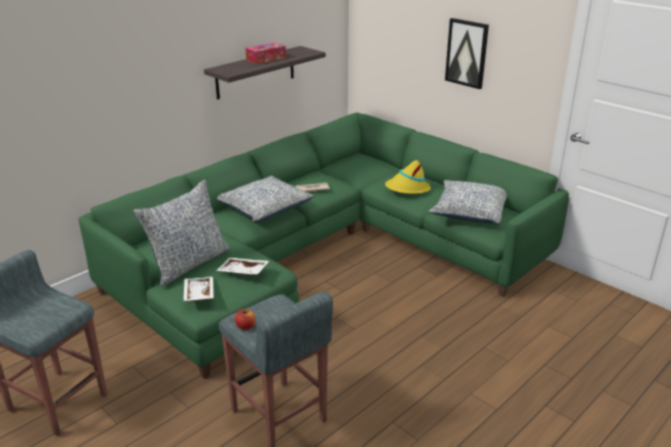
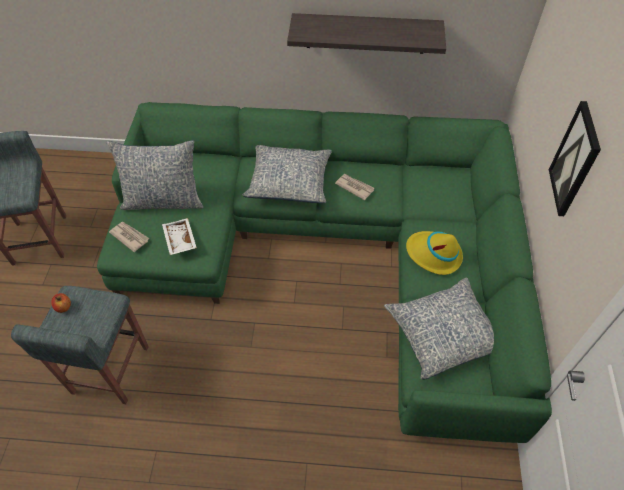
camera: 50 degrees right, 25 degrees up
white tray [183,277,214,302] -> newspaper [109,222,149,252]
tissue box [245,42,286,64] -> none

